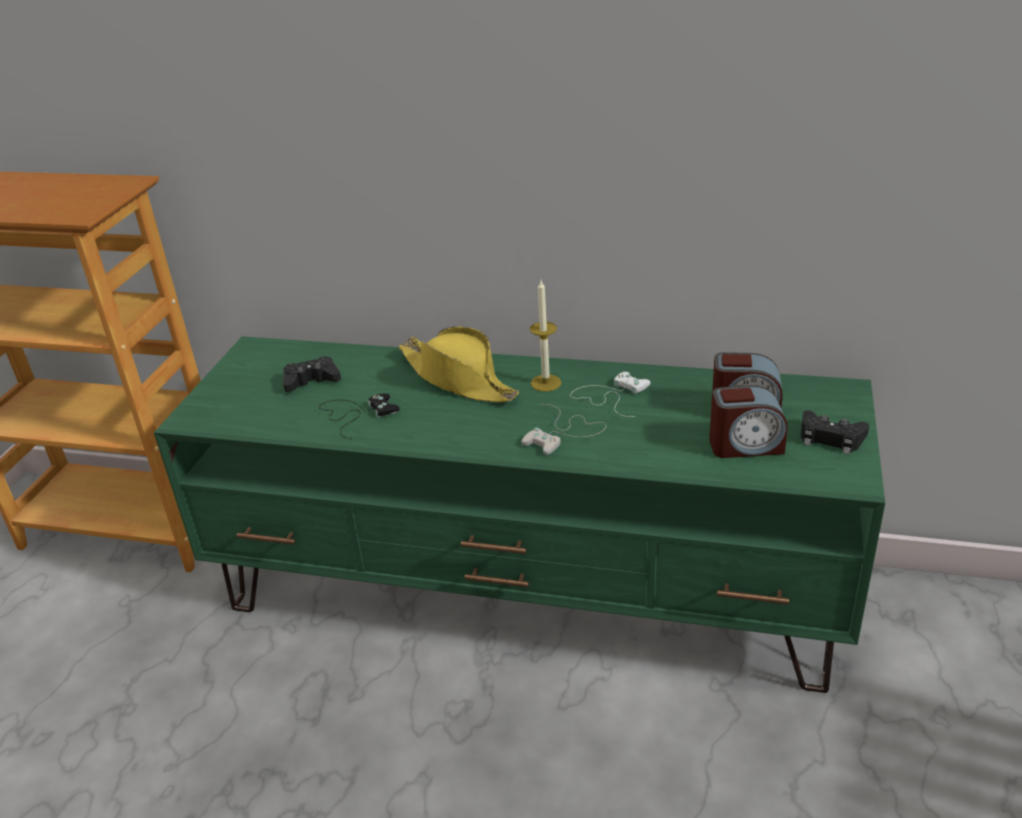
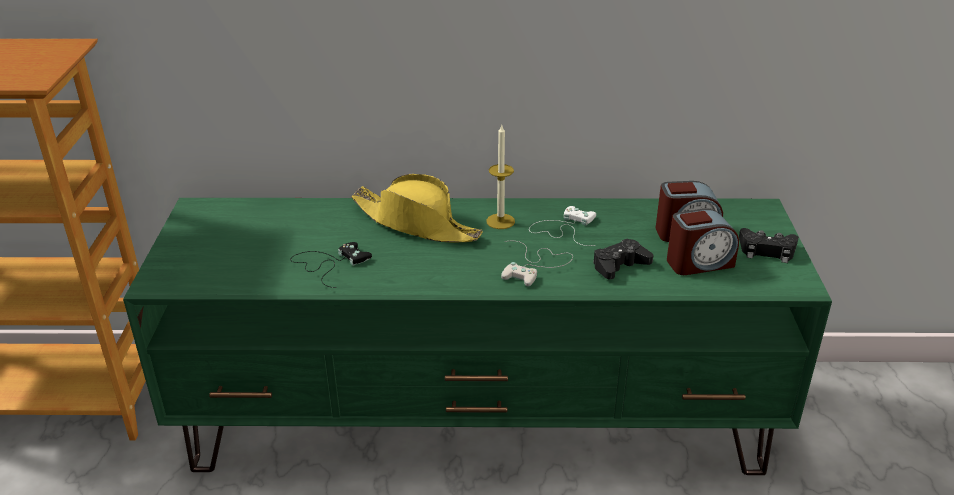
camera: 15 degrees left, 0 degrees up
black game controller [283,356,341,392] -> black game controller moved to [593,239,653,280]

